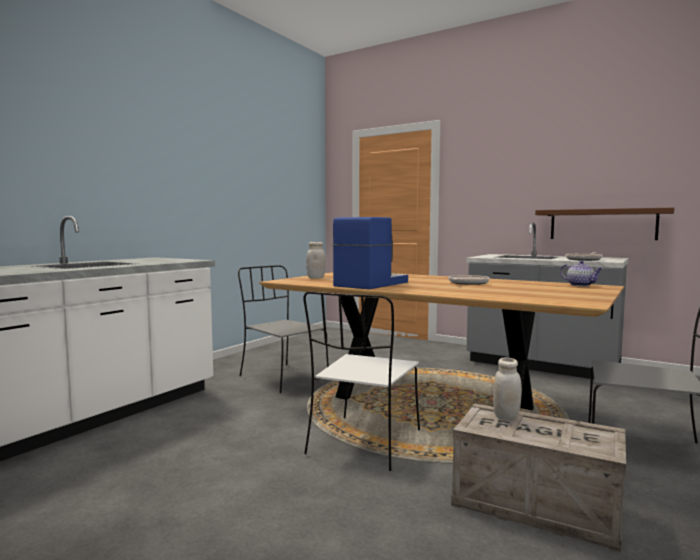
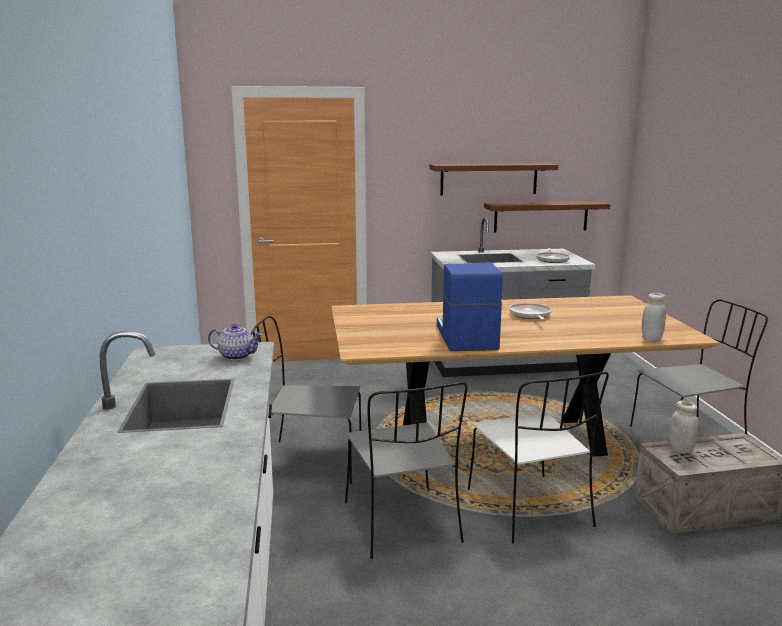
camera: 40 degrees left, 10 degrees up
white jar [306,242,326,279] -> white jar moved to [642,293,666,341]
teapot [560,261,603,287] -> teapot moved to [208,324,263,360]
none -> grey chair [345,382,468,559]
none -> brown shelf [430,163,558,195]

